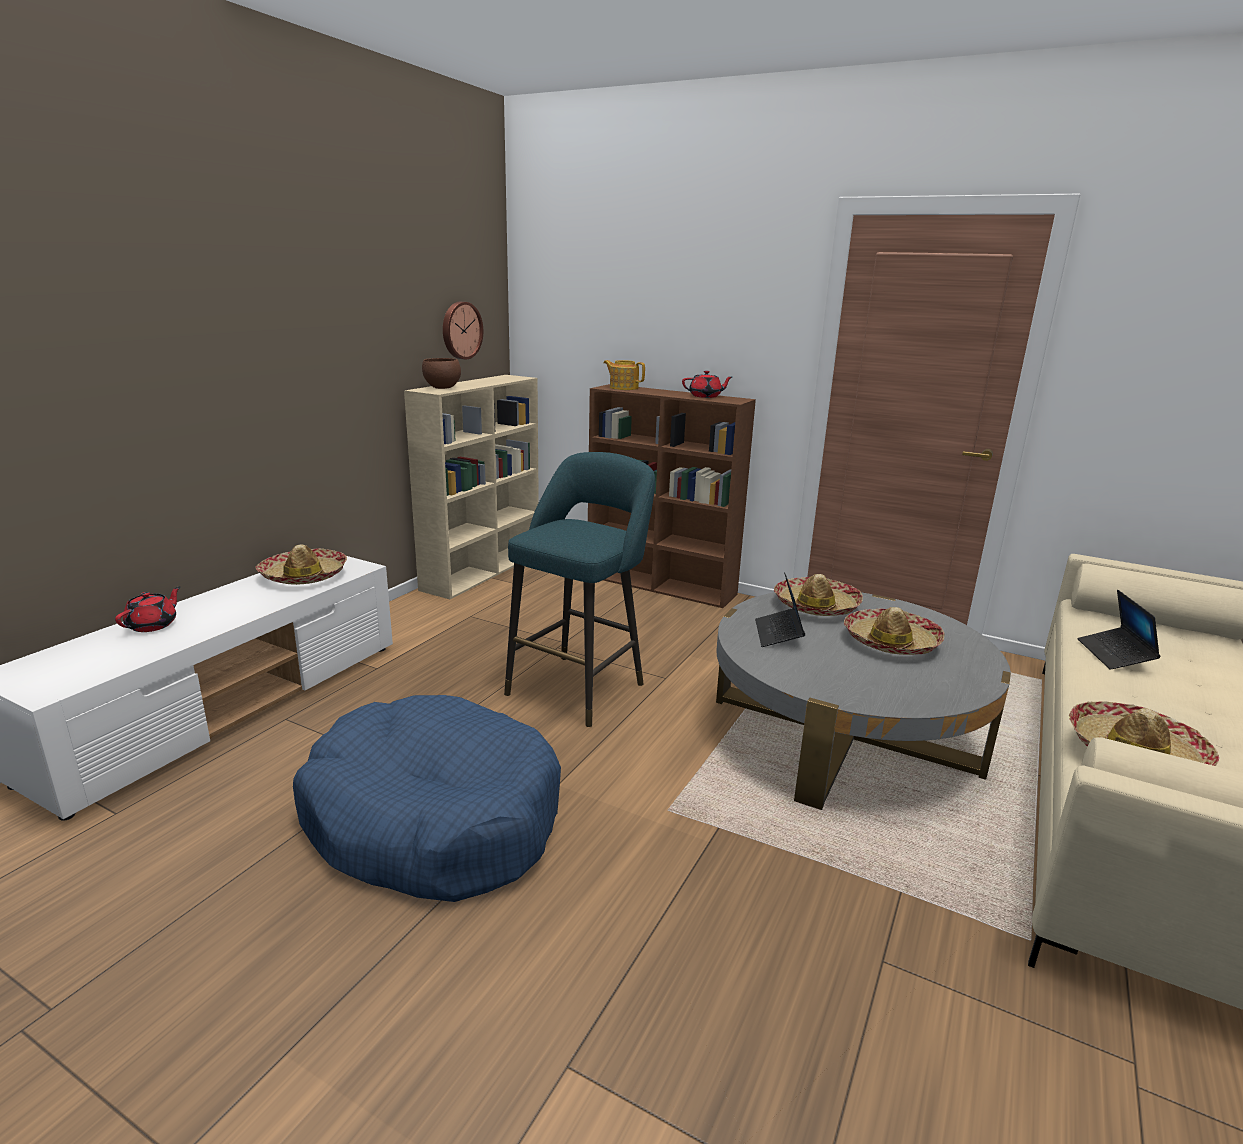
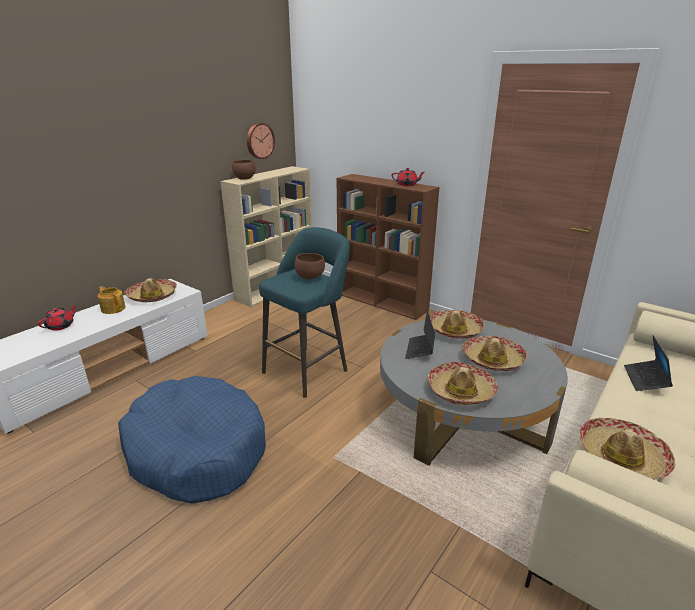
camera: 10 degrees right, 5 degrees up
teapot [604,360,645,390] -> teapot moved to [98,286,125,314]
none -> brown bowl [294,253,325,279]
none -> hat [427,362,498,405]

